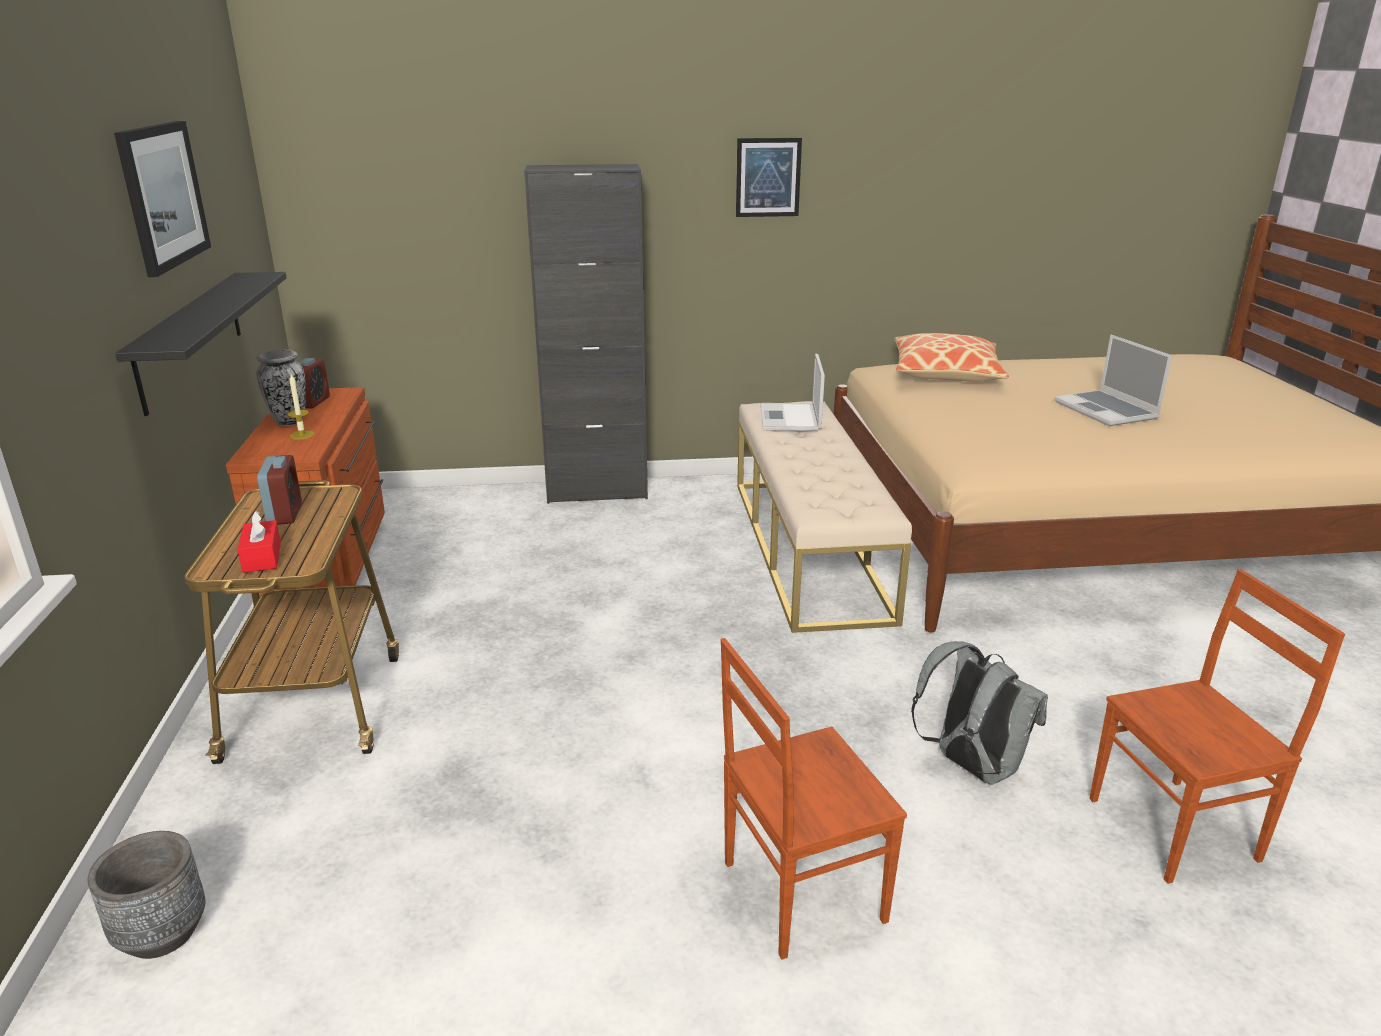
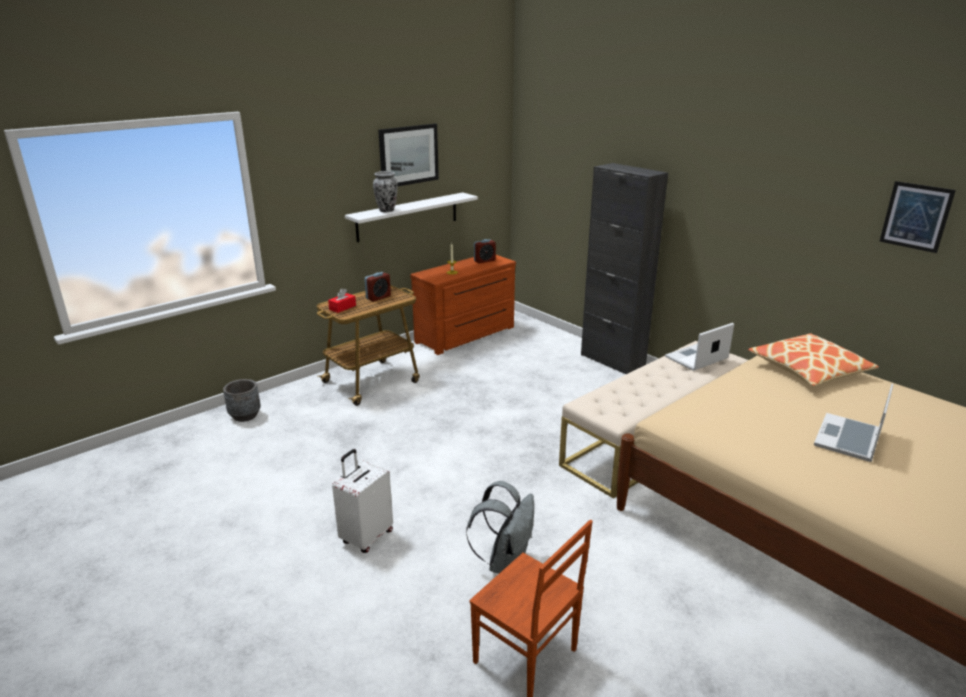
camera: 55 degrees right, 0 degrees up
black shelf [115,272,287,416] -> white shelf [345,192,478,242]
vase [256,350,306,426] -> vase moved to [373,171,398,212]
brown chair [721,638,907,960] -> white suitcase [332,449,393,553]
picture [736,138,802,217] -> picture moved to [880,181,956,253]

